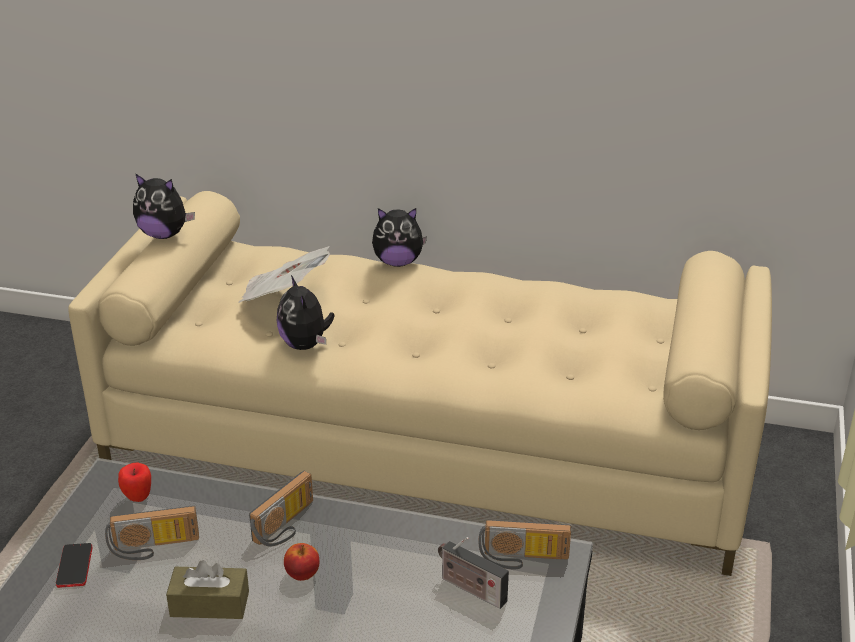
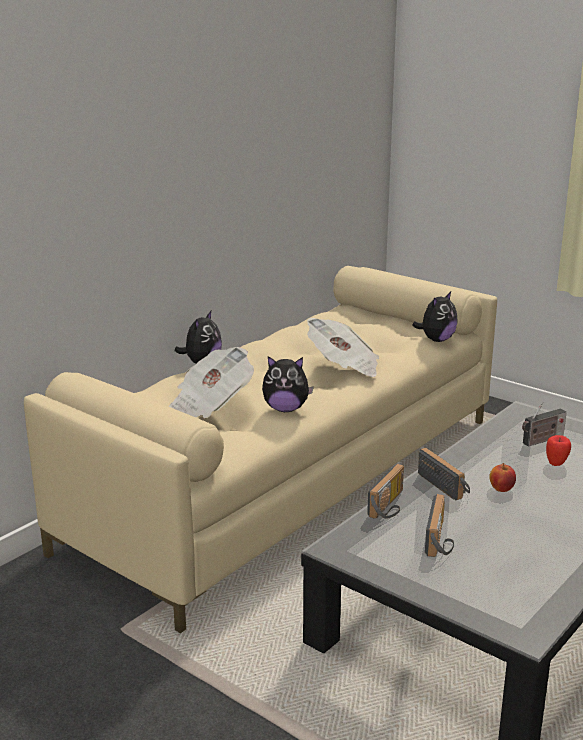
camera: 65 degrees left, 10 degrees down
phone [56,543,92,588] -> none
apple [118,463,151,502] -> apple moved to [546,435,571,466]
plush toy [133,173,195,239] -> plush toy moved to [412,291,458,342]
brown tissue box [166,560,249,619] -> none
radio [478,520,571,570] -> radio moved to [367,464,404,519]
none -> newspaper [307,318,379,377]

